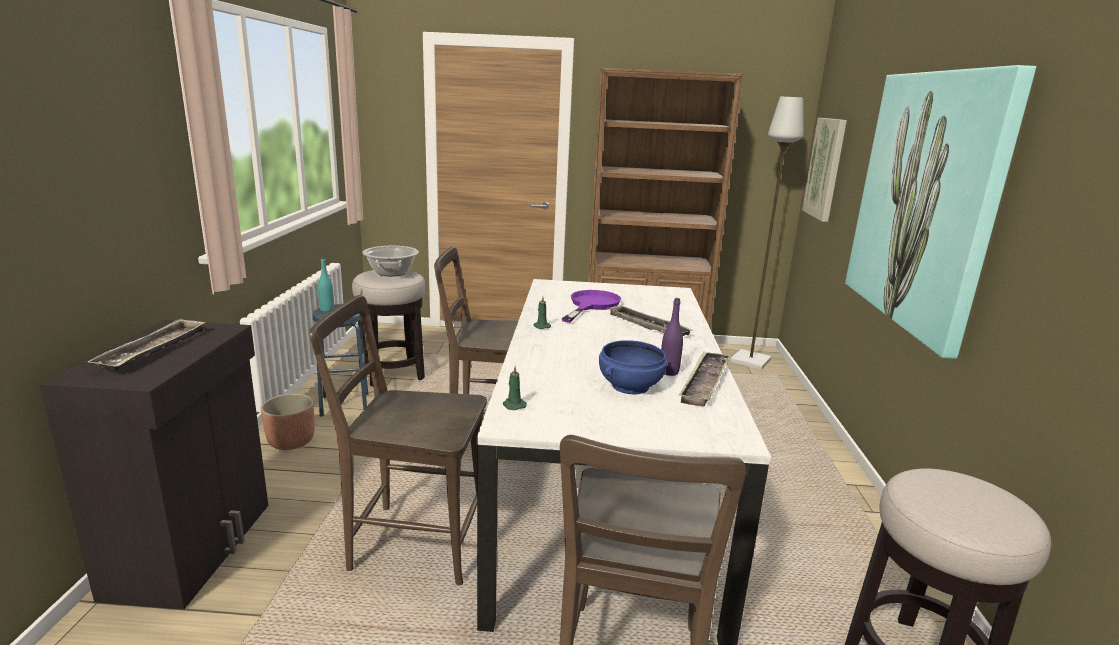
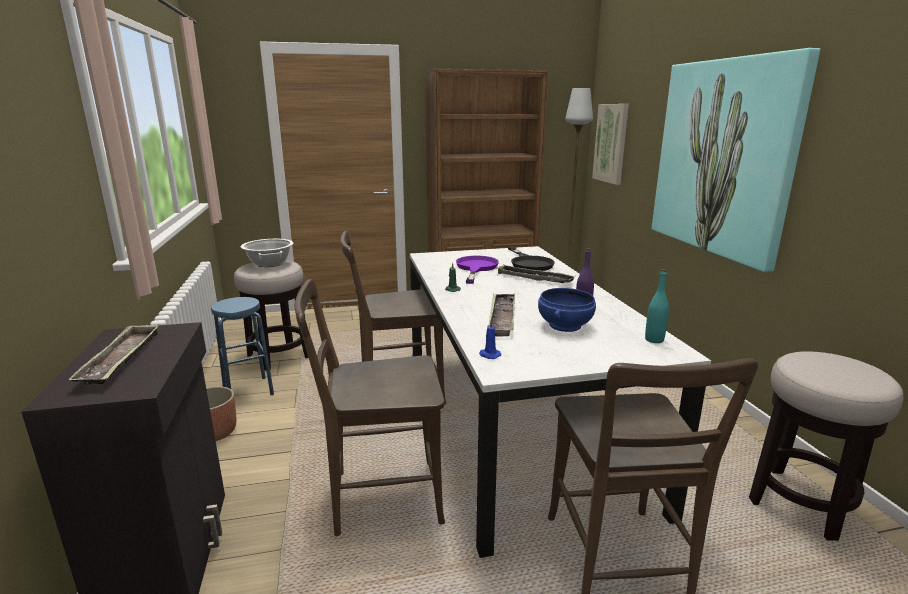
camera: 15 degrees left, 0 degrees up
turquoise bottle [318,257,334,312] -> turquoise bottle moved to [645,269,669,343]
green candle [503,366,527,410] -> blue candle [479,320,501,359]
tray [679,351,730,406] -> tray moved to [488,294,515,337]
none -> black frying pan [508,246,555,271]

